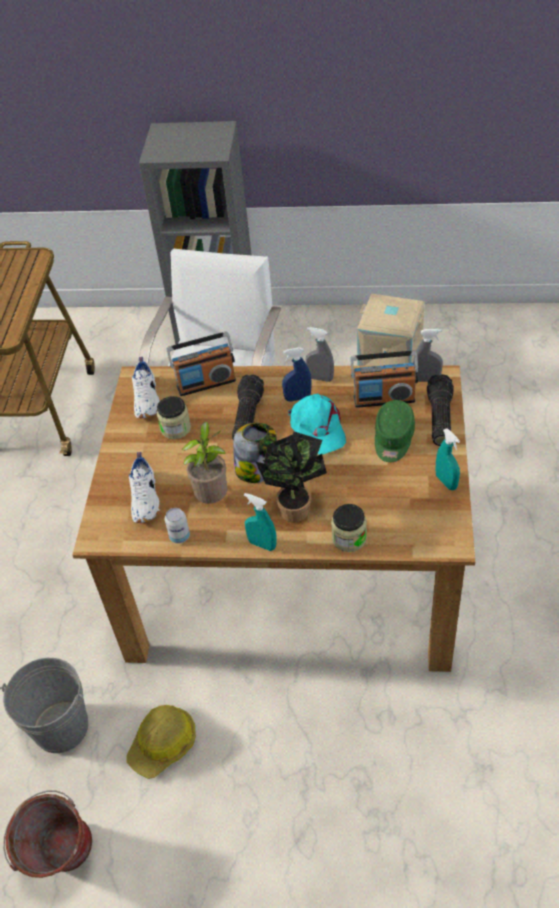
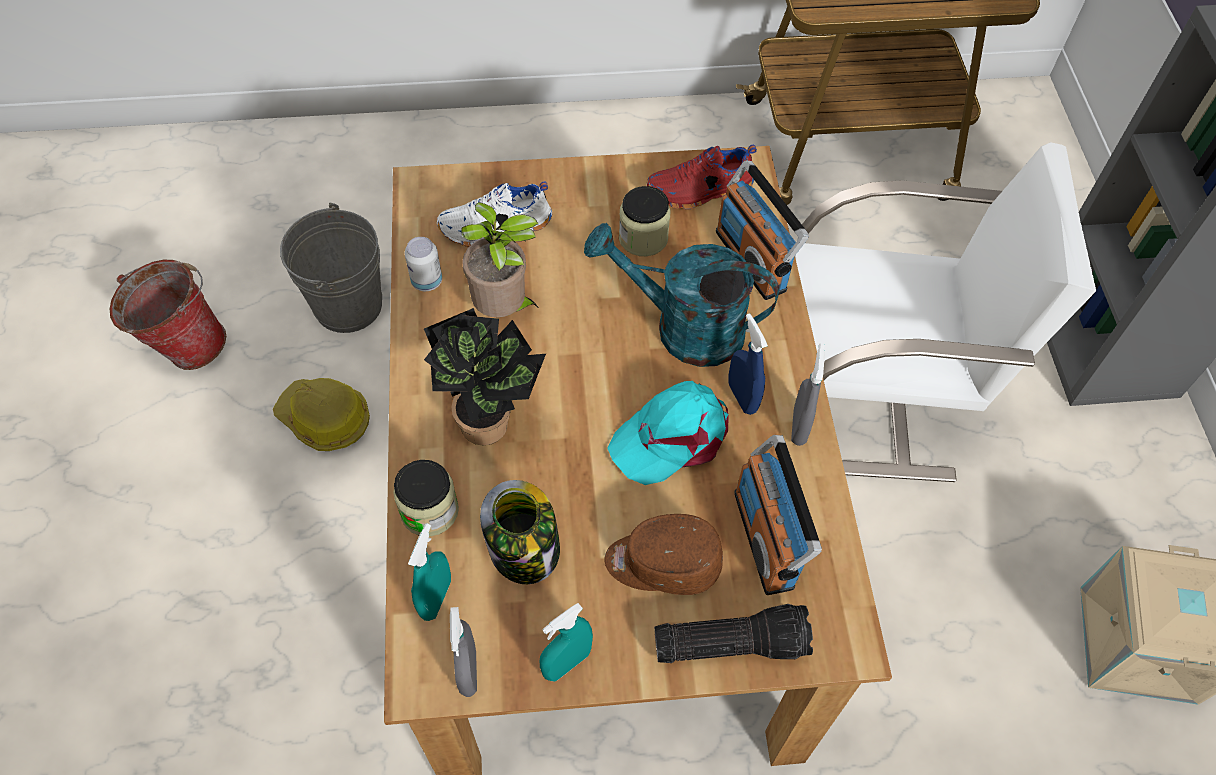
camera: 75 degrees right, 10 degrees up
white shoe [132,357,160,418] -> red shoe [647,145,757,210]
flashlight [232,374,264,440] -> turquoise watering can [584,223,779,367]
jar [233,423,277,483] -> jar moved to [480,480,560,584]
turquoise spray bottle [244,493,276,551] -> turquoise spray bottle moved to [408,523,451,621]
green cap [375,400,415,462] -> brown cap [605,514,723,595]
grey spray bottle [413,329,443,382] -> grey spray bottle moved to [450,607,477,697]

